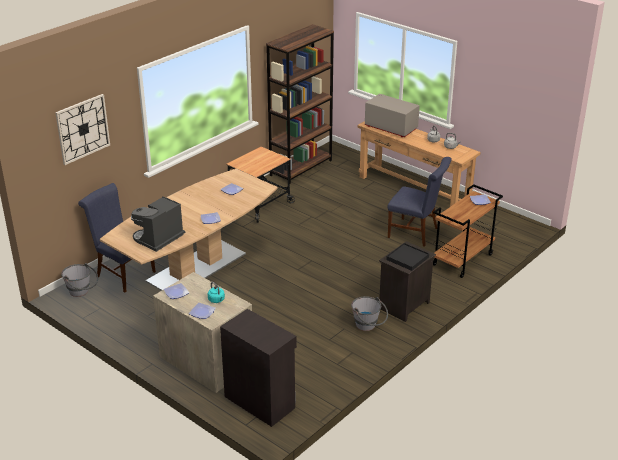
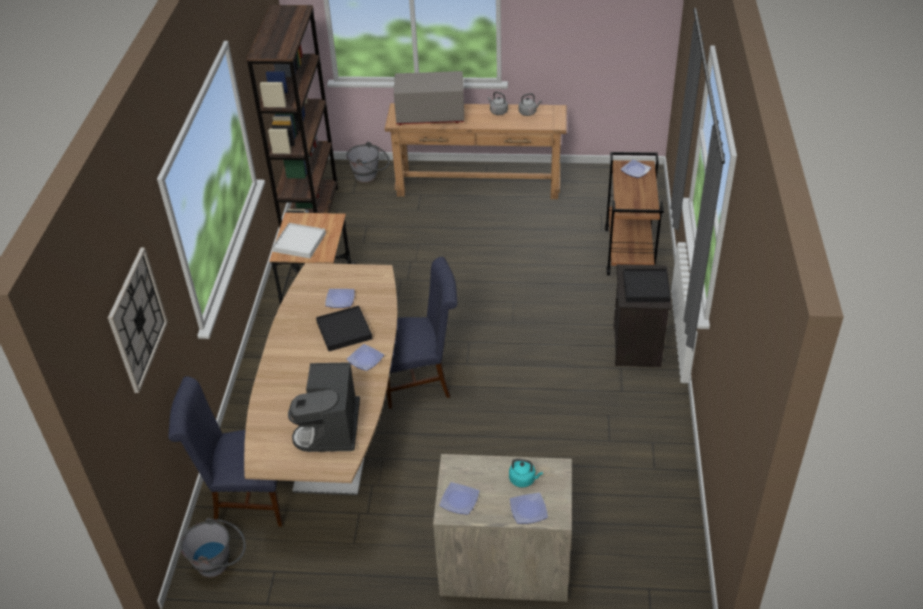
camera: 35 degrees left, 10 degrees up
black cabinet [220,309,297,427] -> none
grey bucket [351,296,388,331] -> grey bucket moved to [346,142,390,183]
blue chair [388,157,452,247] -> blue chair moved to [386,257,458,409]
none -> white tray [272,223,326,258]
none -> black tray [316,306,373,351]

